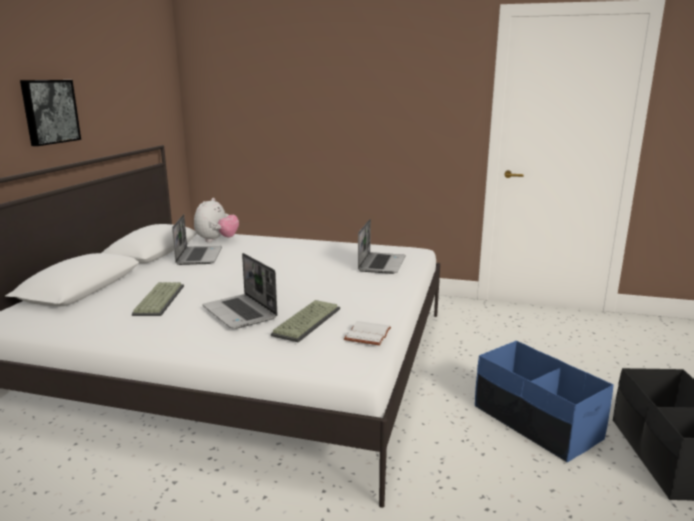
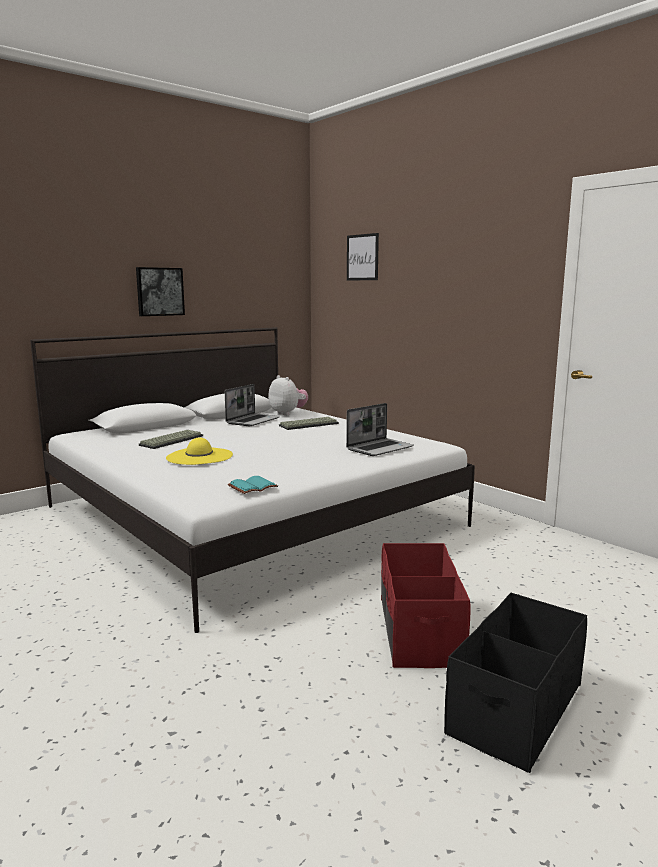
camera: 35 degrees right, 5 degrees down
plush toy [194,198,239,242] -> plush toy turned 90 degrees counterclockwise [268,375,308,415]
laptop [203,253,278,329] -> yellow hat [166,437,233,465]
keyboard [271,300,340,343] -> keyboard moved to [279,417,339,430]
white book [344,321,391,345] -> turquoise book [228,476,278,494]
blue storage box [475,341,614,463] -> red storage box [381,543,471,668]
none -> picture [347,233,379,281]

